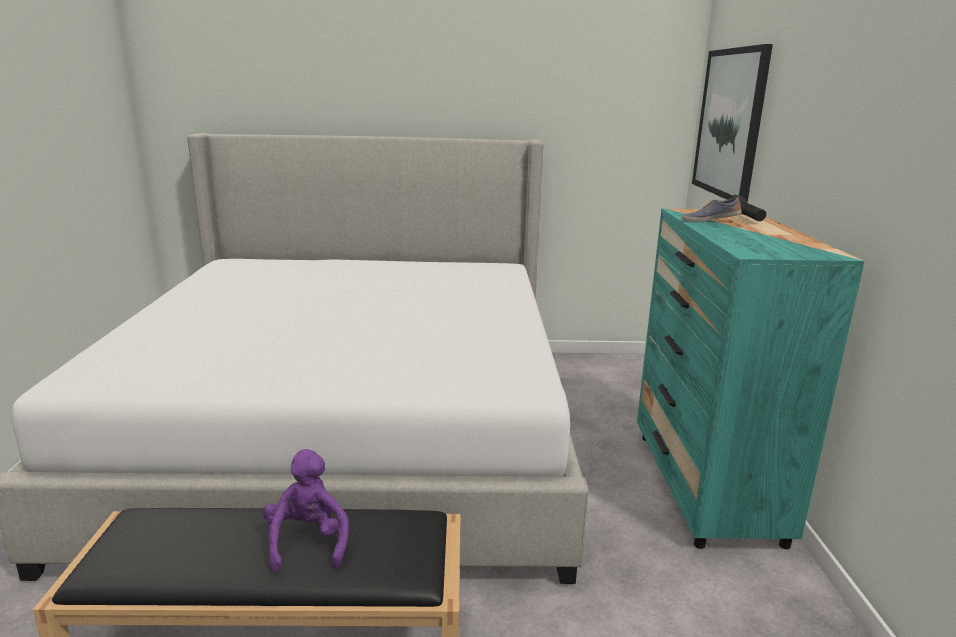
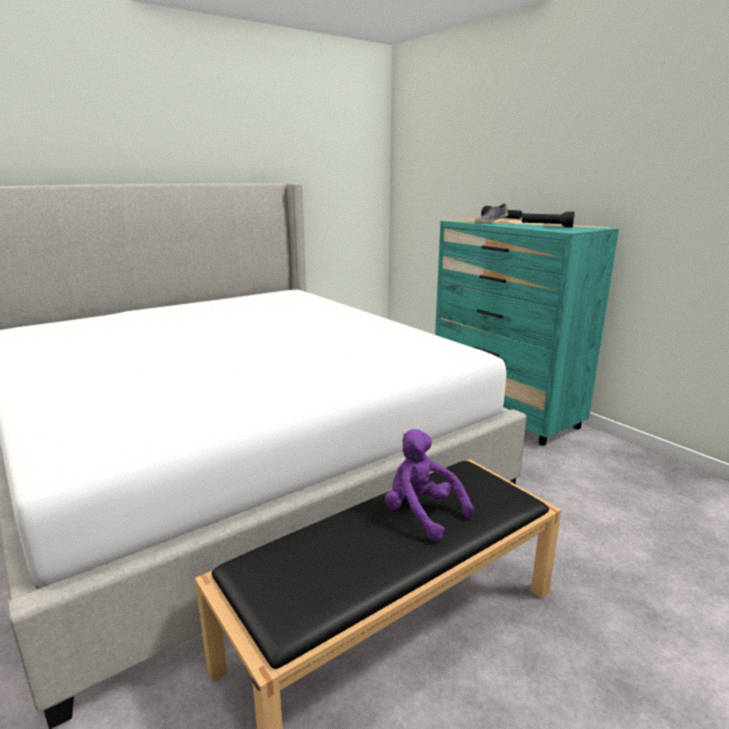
camera: 35 degrees left, 0 degrees up
picture [692,44,773,203] -> none
none -> black flashlight [522,211,575,227]

